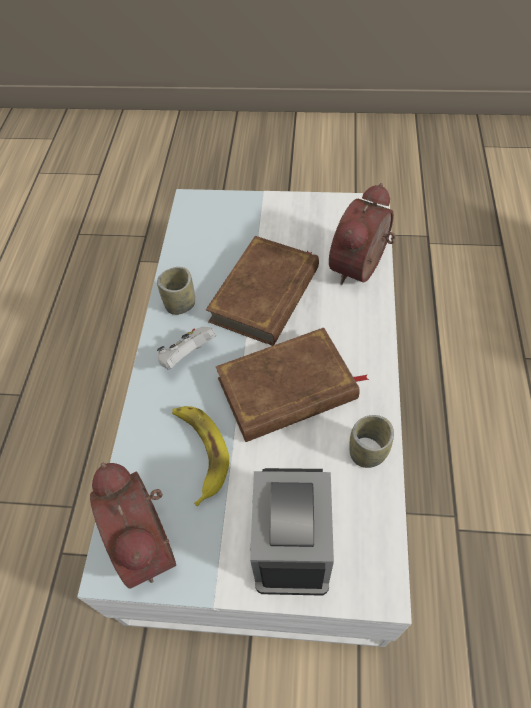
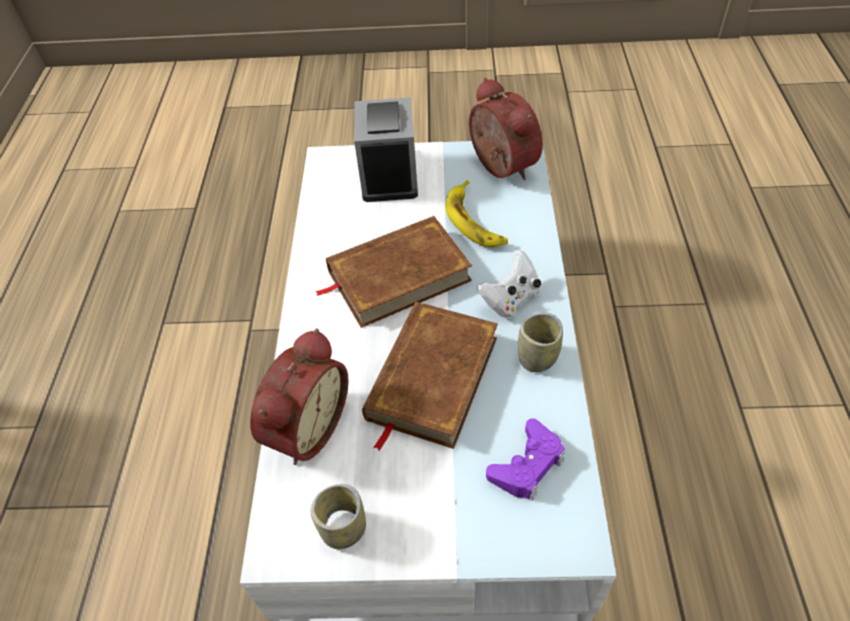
camera: 175 degrees right, 5 degrees down
cup [349,415,394,468] -> cup moved to [311,484,366,549]
none -> purple game controller [486,418,565,500]

